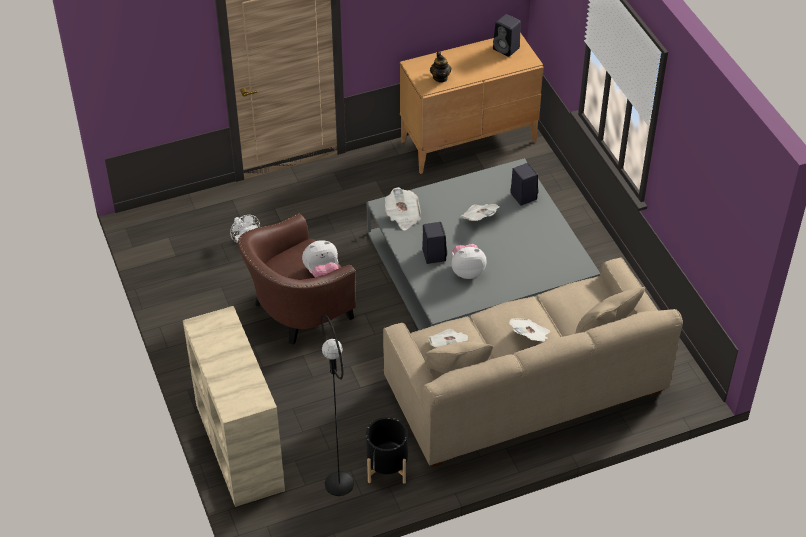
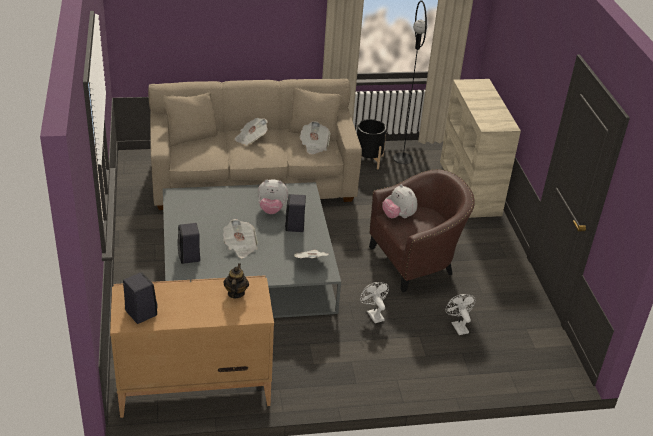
camera: 170 degrees left, 10 degrees down
plush toy [302,240,339,277] -> plush toy turned 120 degrees counterclockwise [382,184,418,218]
none -> white fan [360,282,389,323]

